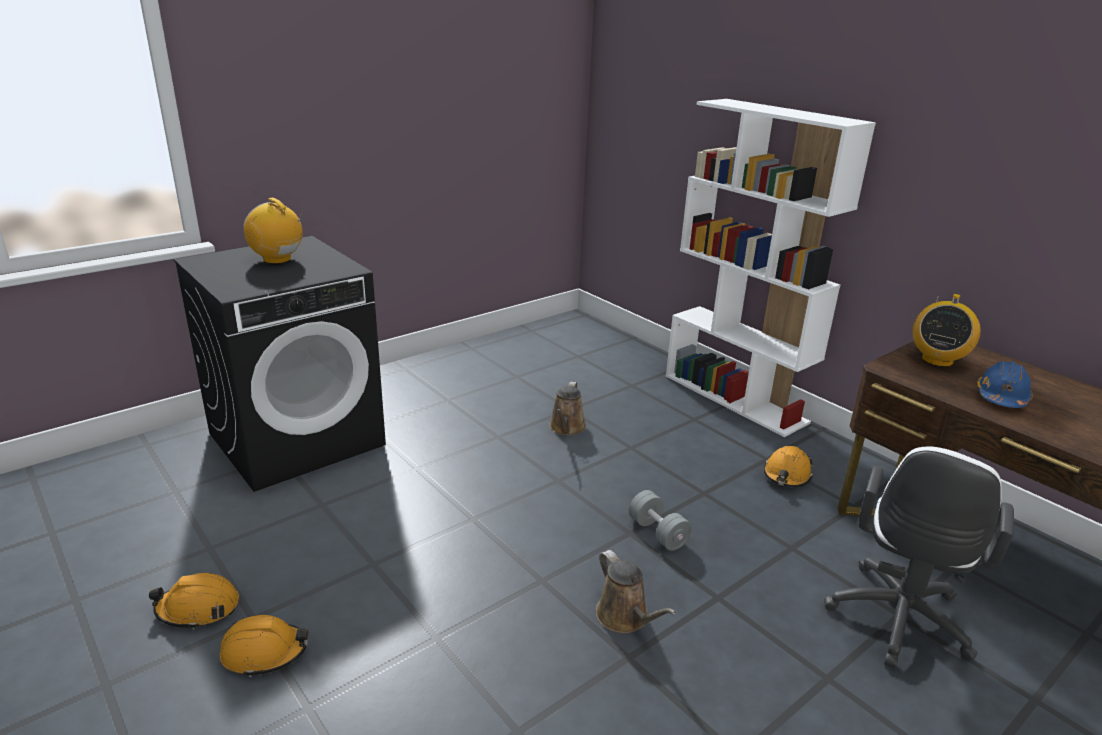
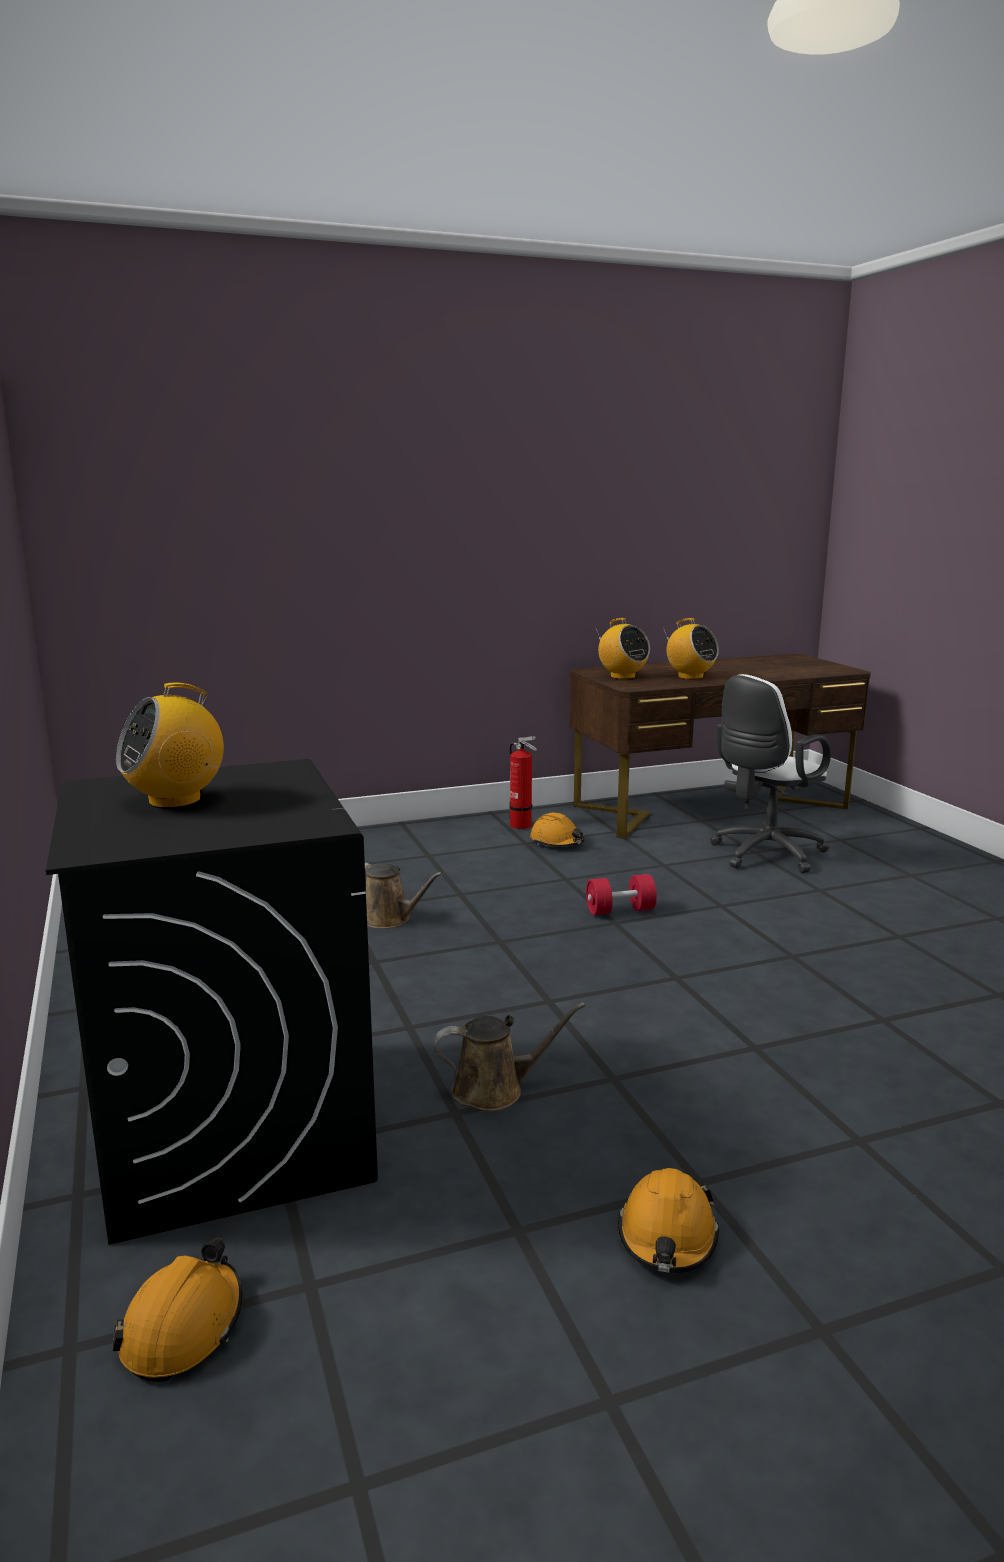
camera: 70 degrees left, 10 degrees down
orange hard hat [220,615,309,677] -> orange hard hat moved to [113,1238,243,1382]
brown watering can [596,550,676,633] -> brown watering can moved to [433,1003,585,1111]
grey dumbbell [629,490,692,551] -> red dumbbell [586,874,657,915]
white bookcase [666,99,876,437] -> none
white office chair [824,446,1014,668] -> white office chair turned 90 degrees clockwise [710,674,831,873]
blue hard hat [977,361,1033,408] -> radio [663,618,719,680]
none -> fire extinguisher [509,736,537,829]

